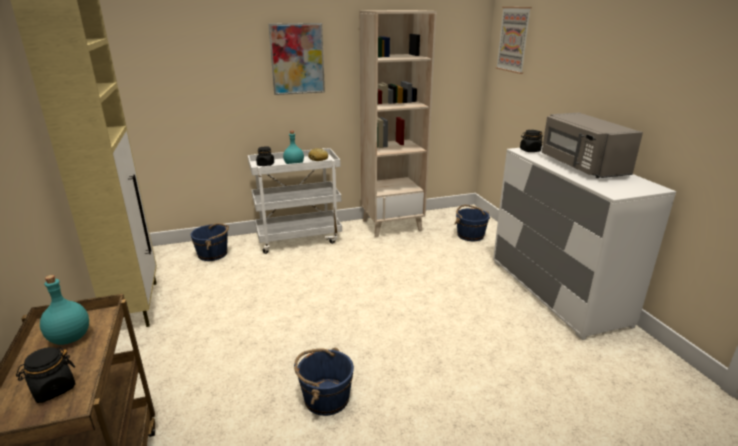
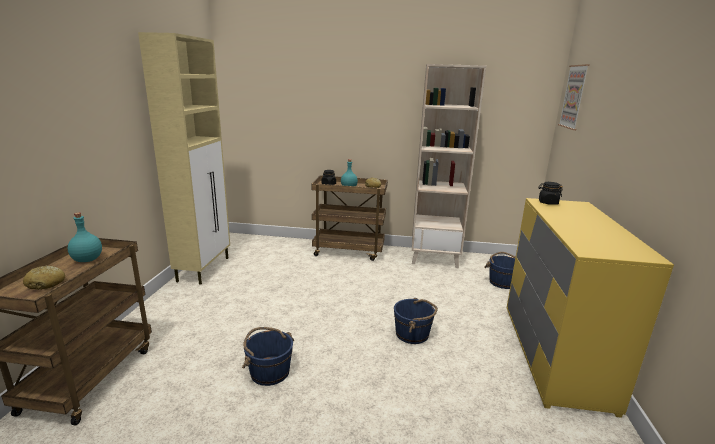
camera: 25 degrees right, 5 degrees down
black jar [16,347,76,403] -> bread [23,265,65,290]
blue bucket [191,223,229,261] -> blue bucket moved to [394,298,438,344]
white cart [248,148,342,254] -> brown cart [311,176,388,261]
picture [268,23,325,95] -> none
white dresser [493,145,676,340] -> yellow dresser [507,198,674,418]
grey microwave [542,112,643,178] -> none

